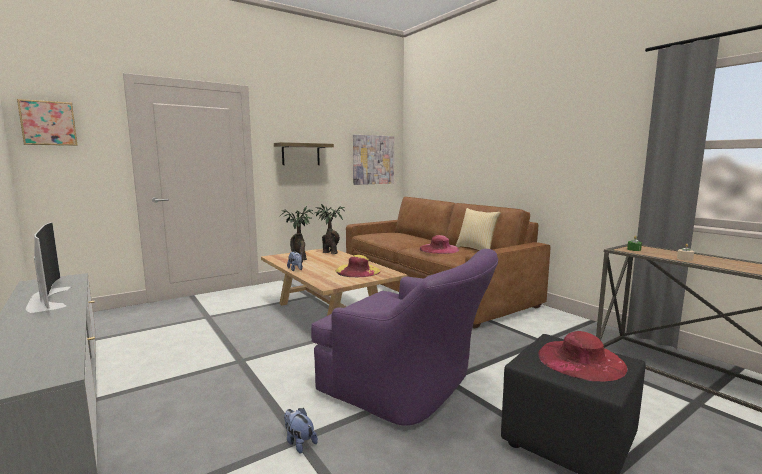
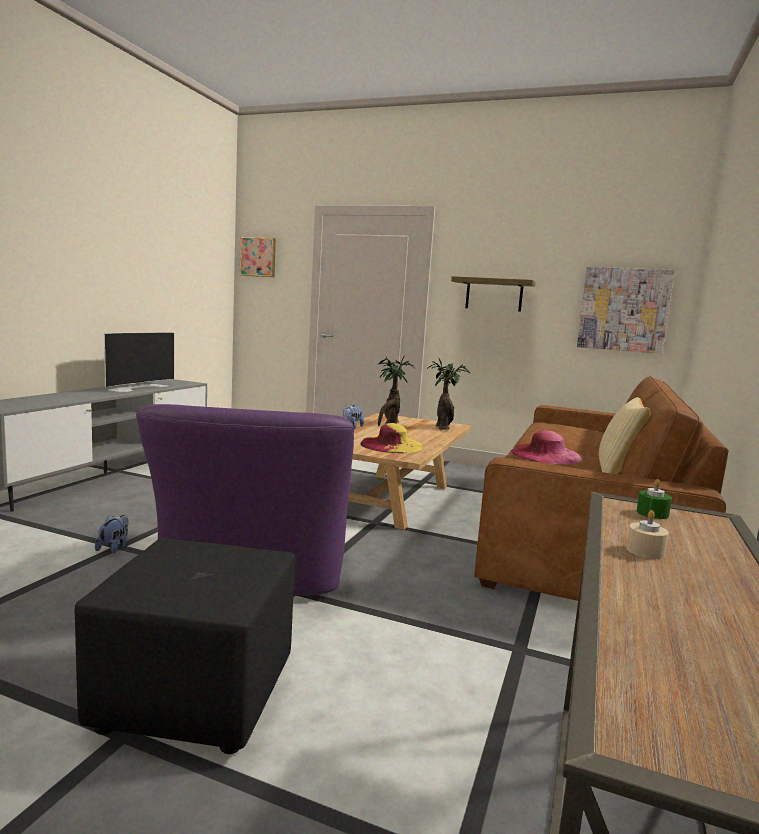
camera: 55 degrees right, 0 degrees up
red hat [538,331,628,382] -> none

